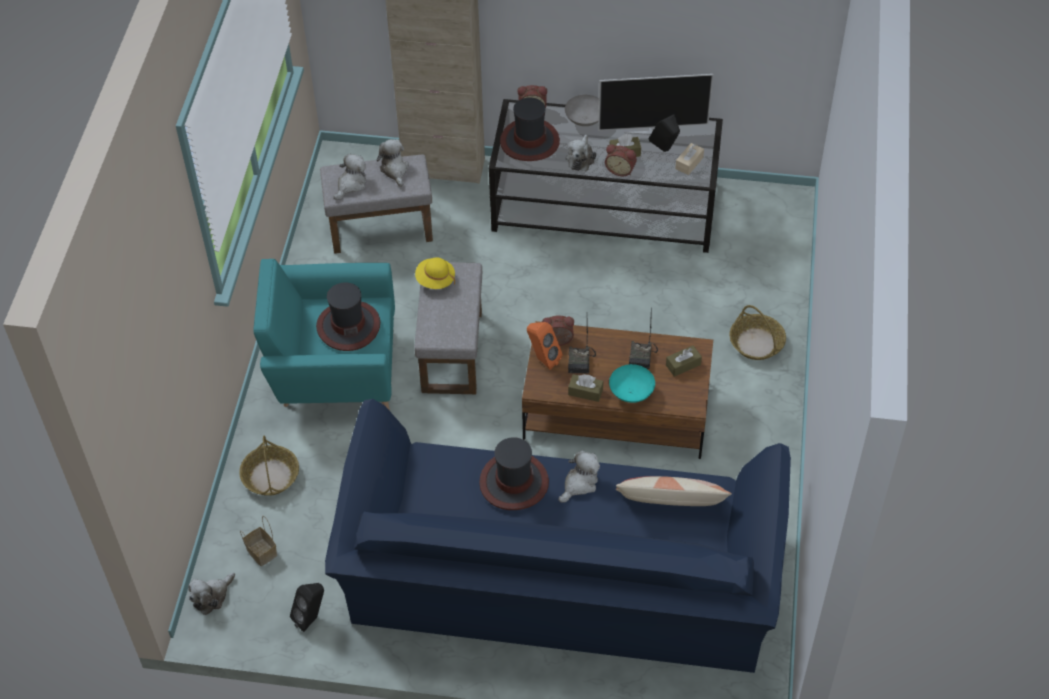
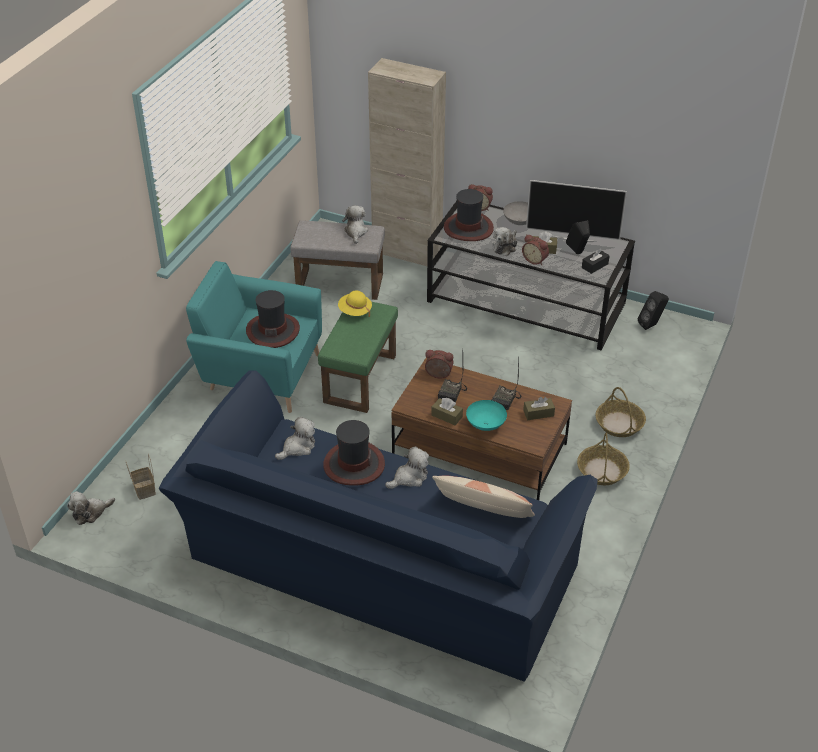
camera: 15 degrees right, 10 degrees down
basket [239,436,299,496] -> basket moved to [577,433,630,485]
black speaker [290,583,324,632] -> black speaker moved to [638,291,669,330]
plush toy [333,154,366,200] -> plush toy moved to [275,417,315,460]
grey ottoman [414,262,482,394] -> green ottoman [318,302,398,413]
orange speaker [527,322,563,370] -> none
beige tissue box [675,143,704,175] -> black tissue box [582,248,610,274]

